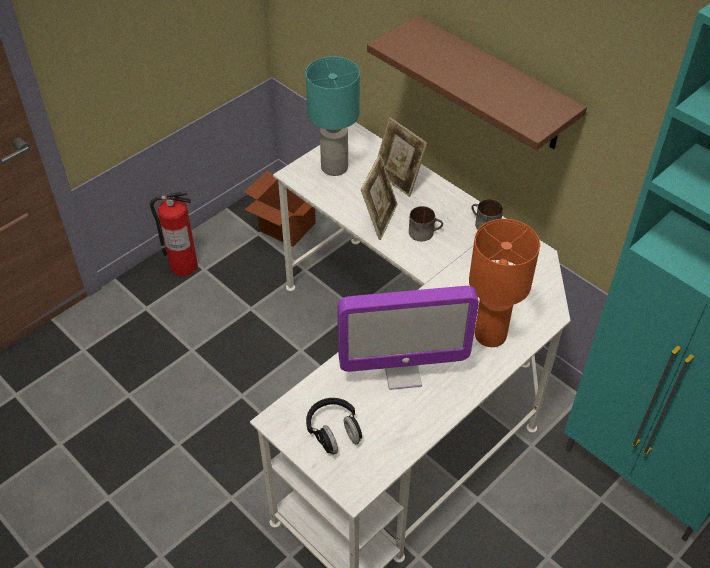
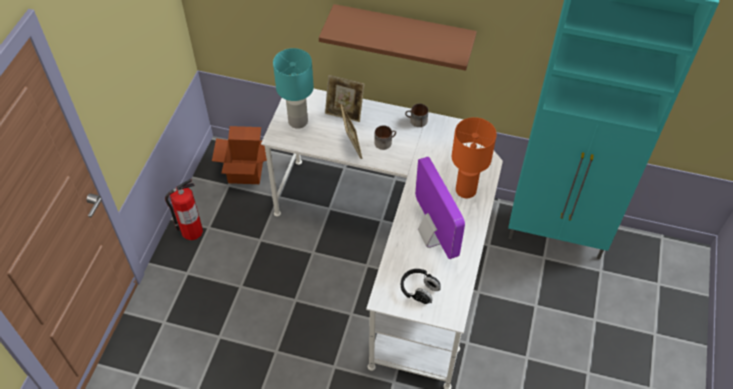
camera: 30 degrees left, 5 degrees up
monitor [337,286,479,390] -> monitor turned 75 degrees counterclockwise [415,157,465,259]

